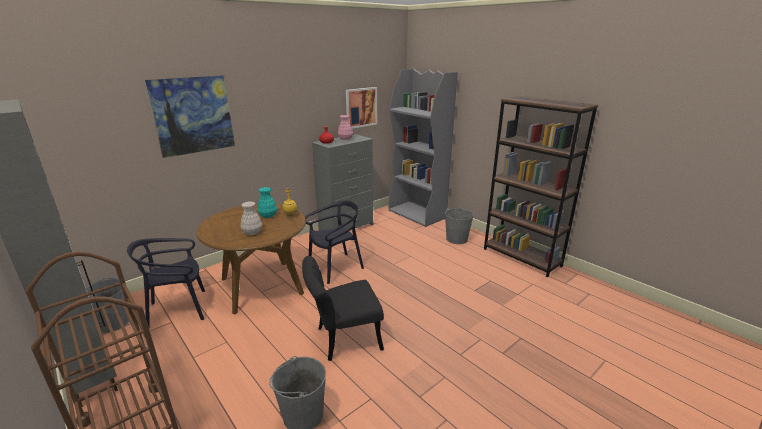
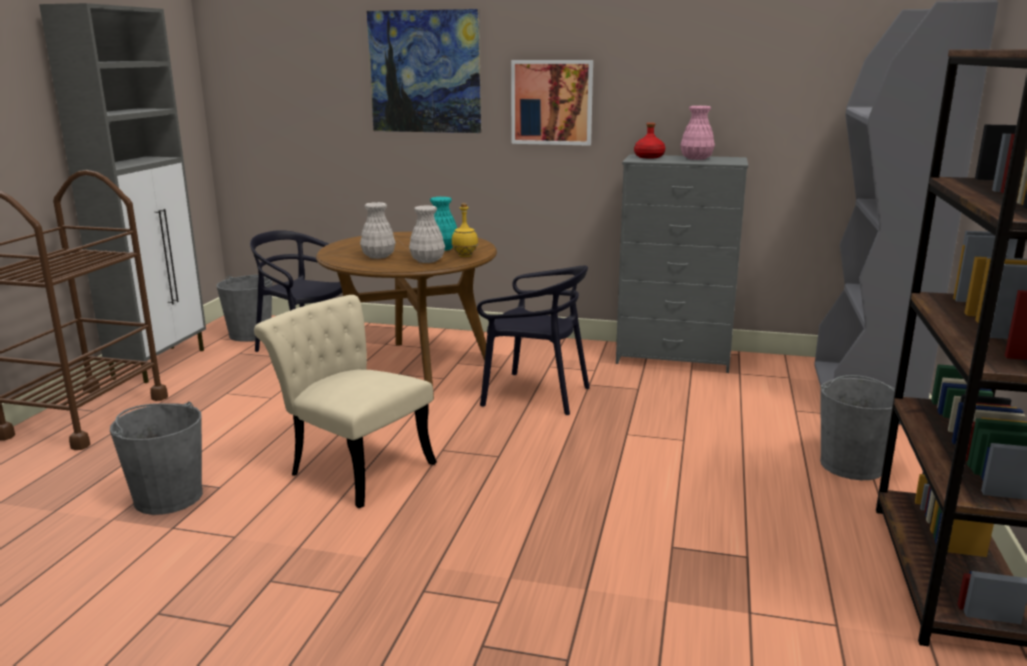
camera: 55 degrees right, 5 degrees down
black chair [302,256,384,361] -> beige chair [254,295,437,508]
picture [346,87,377,129] -> picture moved to [511,60,593,146]
none -> white vase [409,205,445,263]

